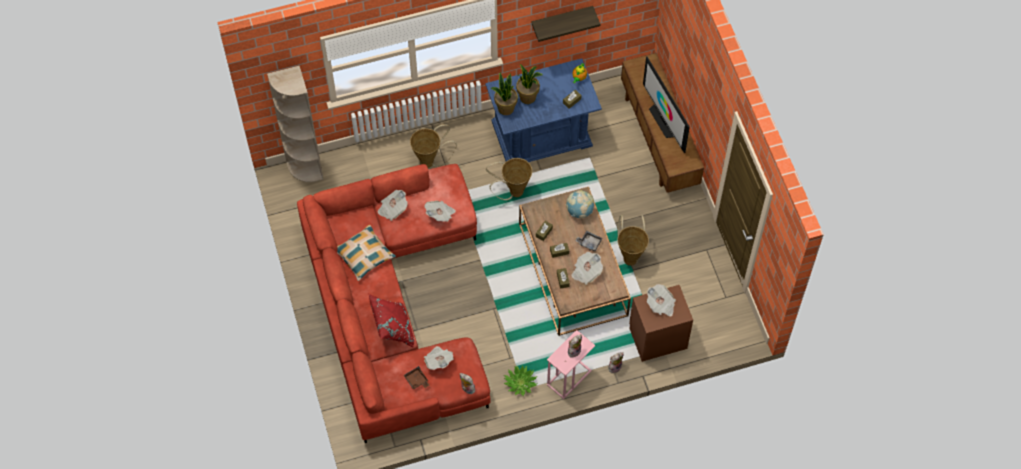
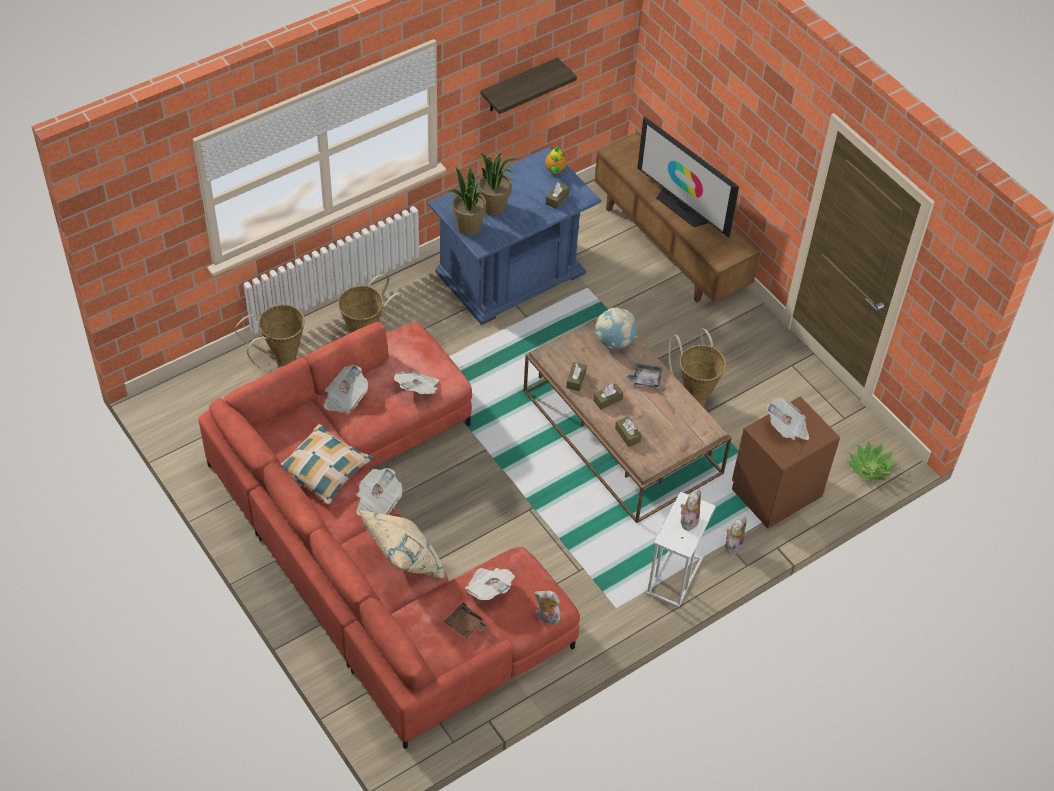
camera: 20 degrees left, 10 degrees down
beige bookcase [267,66,323,182] -> none
red pillow [369,294,414,347] -> beige pillow [358,509,445,579]
basket [486,158,532,200] -> basket moved to [235,305,305,373]
potted plant [504,365,537,396] -> potted plant moved to [847,441,897,482]
pink side table [547,330,595,399] -> white side table [647,492,716,608]
newspaper [571,252,603,285] -> newspaper moved to [356,468,403,516]

